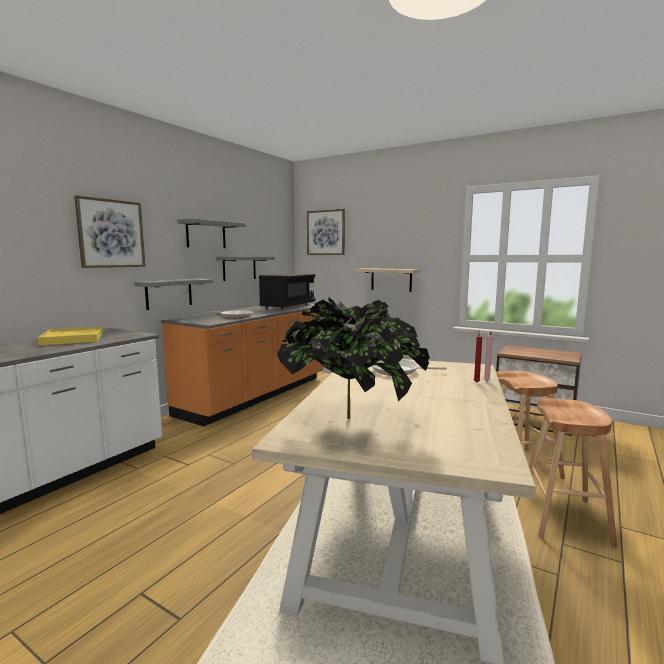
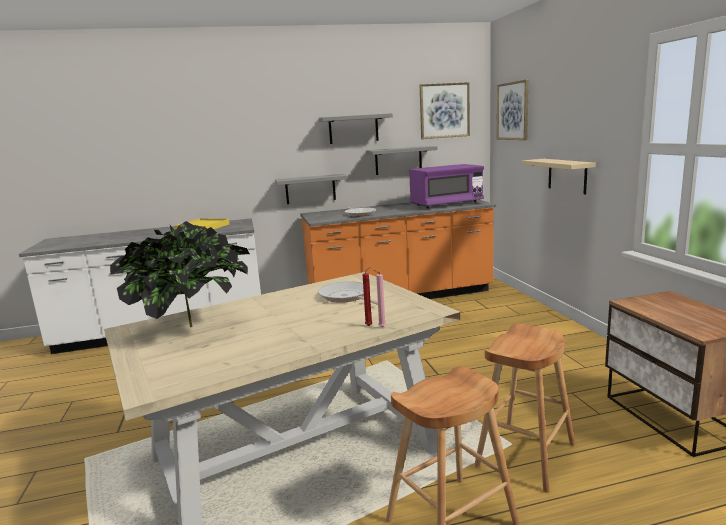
camera: 45 degrees right, 5 degrees up
picture [74,195,146,268] -> picture moved to [420,82,470,139]
black microwave [259,273,316,310] -> purple microwave [409,164,484,208]

